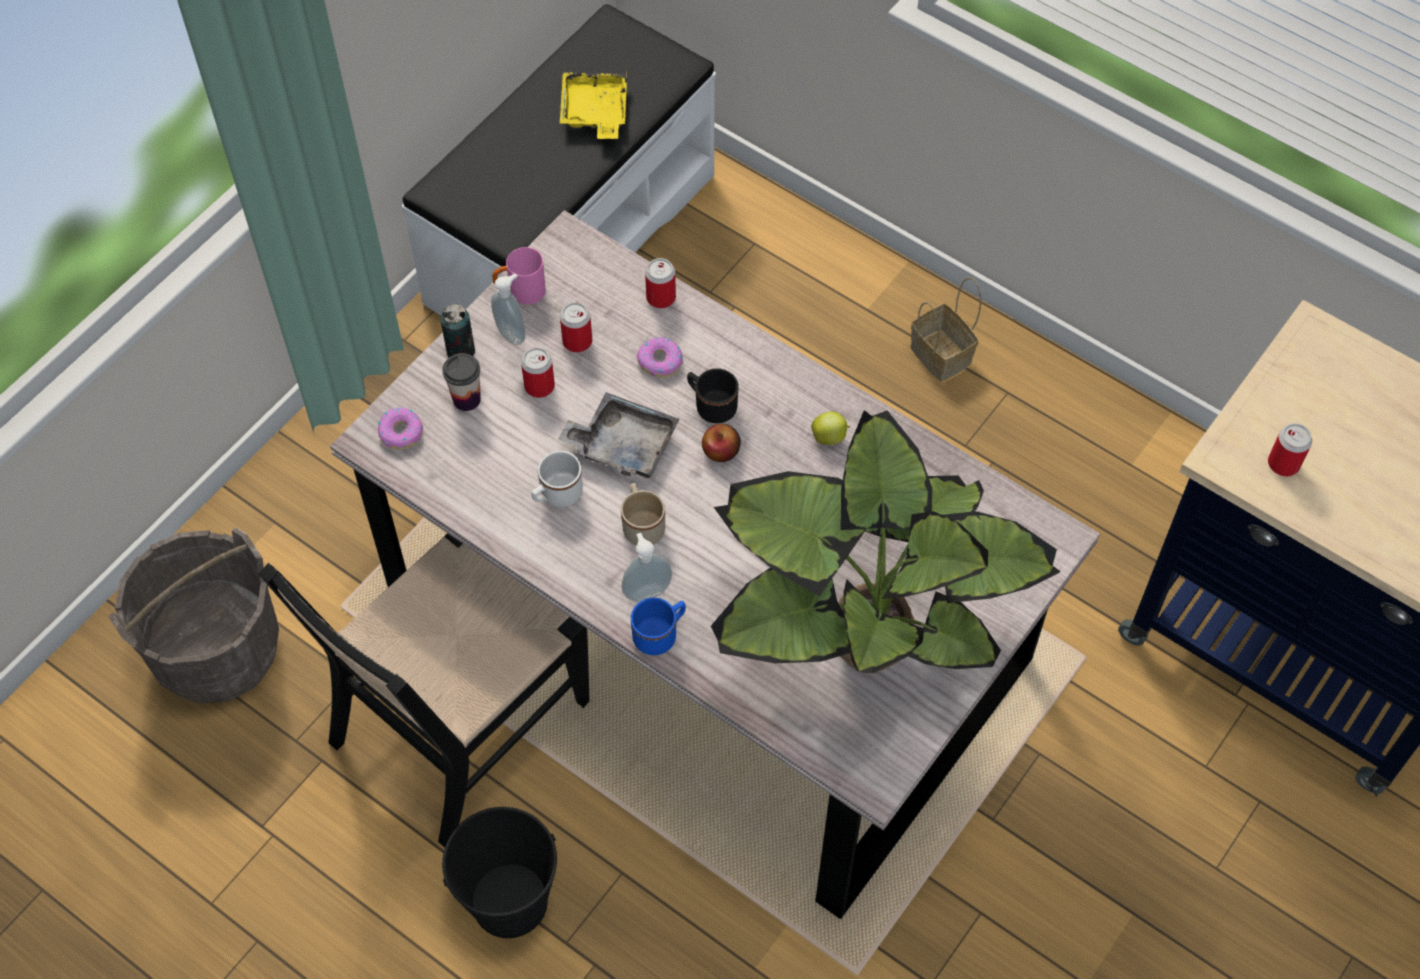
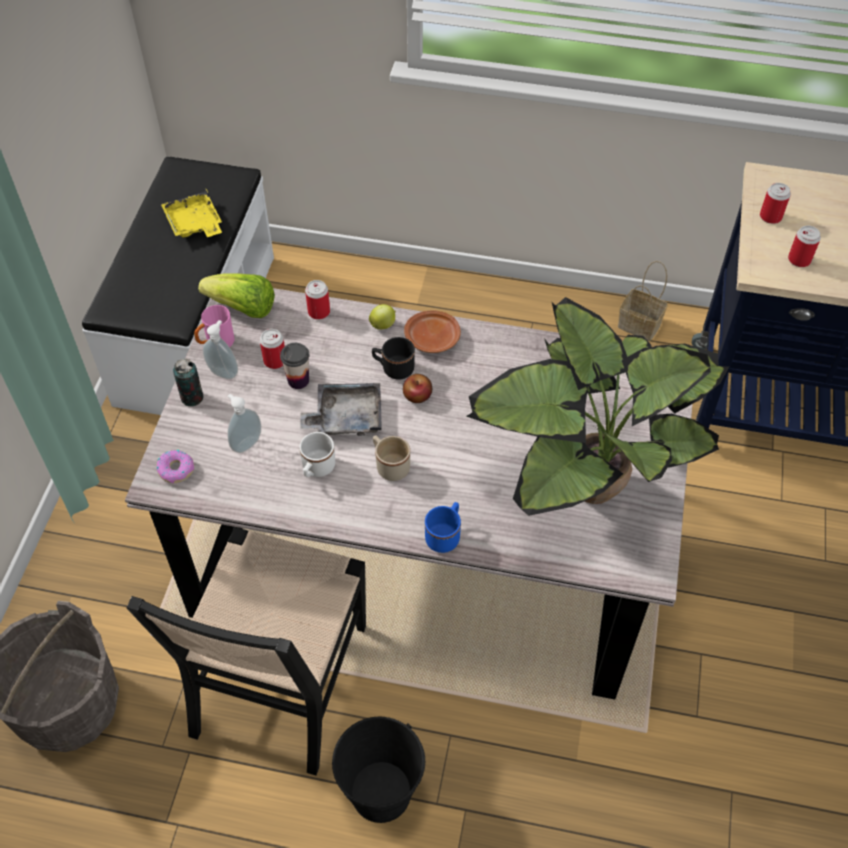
camera: 25 degrees left, 5 degrees down
cup [442,353,481,411] -> cup moved to [280,343,310,389]
can [521,347,555,398] -> can moved to [760,183,791,224]
soap dispenser [621,533,672,602] -> soap dispenser moved to [227,394,261,453]
donut [636,337,683,378] -> none
apple [811,411,850,445] -> apple moved to [369,304,396,330]
basket [911,277,981,381] -> basket moved to [618,261,668,341]
none -> lettuce [198,274,275,318]
none -> brown plate [404,310,461,353]

